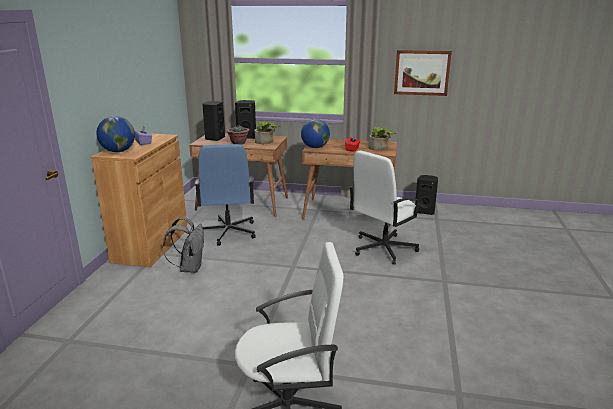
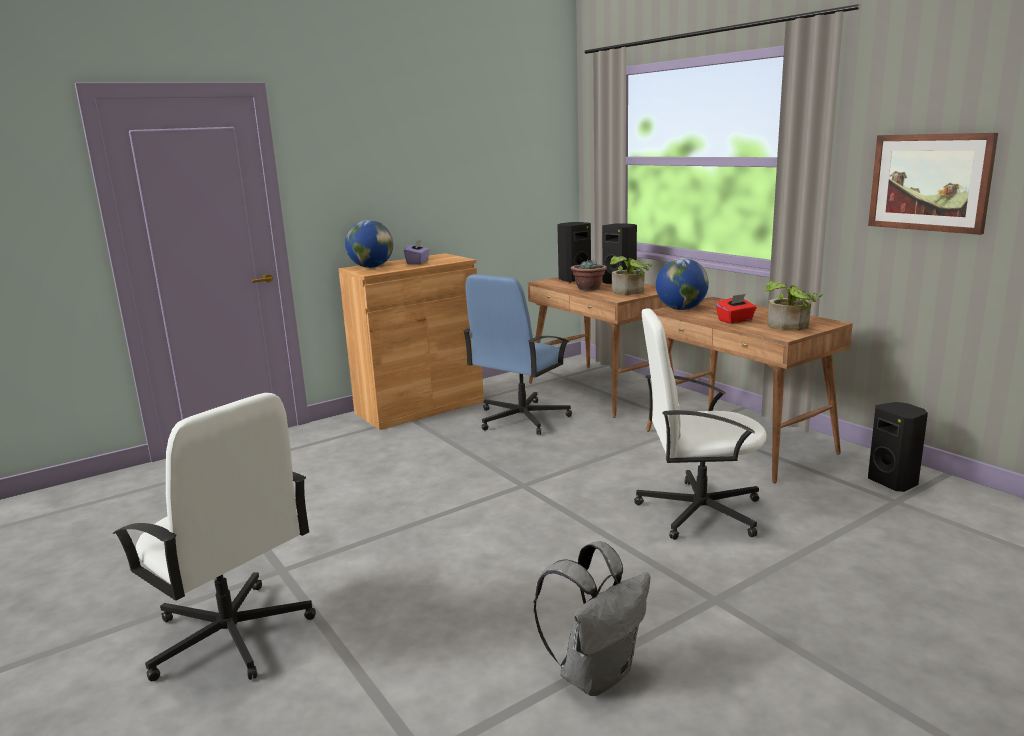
camera: 45 degrees right, 5 degrees down
grey backpack [163,217,204,273] -> grey backpack moved to [534,541,650,696]

